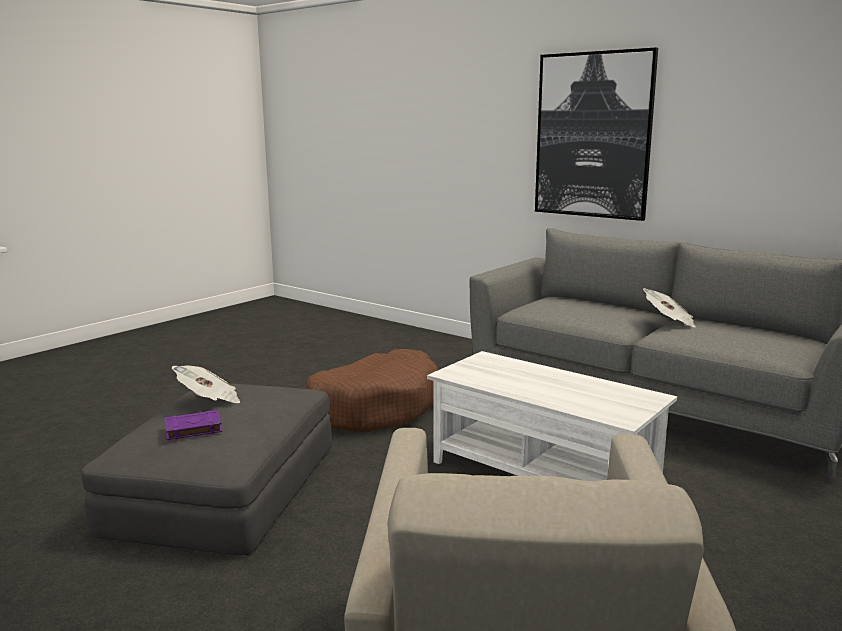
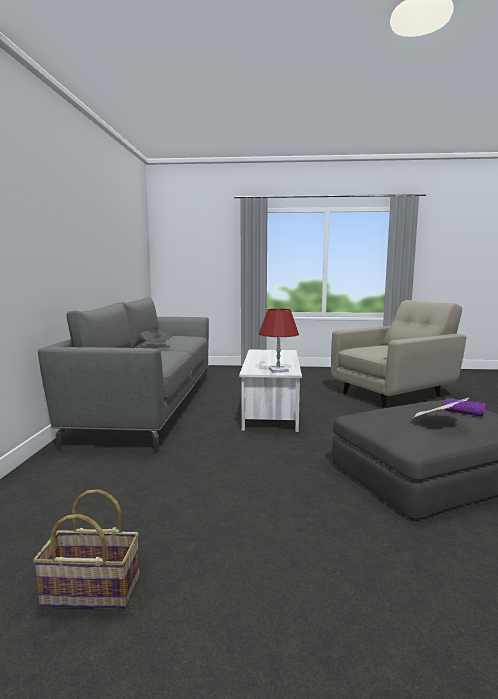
camera: 125 degrees left, 5 degrees down
brown dog bed [306,349,438,432] -> none
picture [535,48,658,221] -> none
none -> basket [33,489,140,609]
none -> red table lamp [259,309,299,373]

